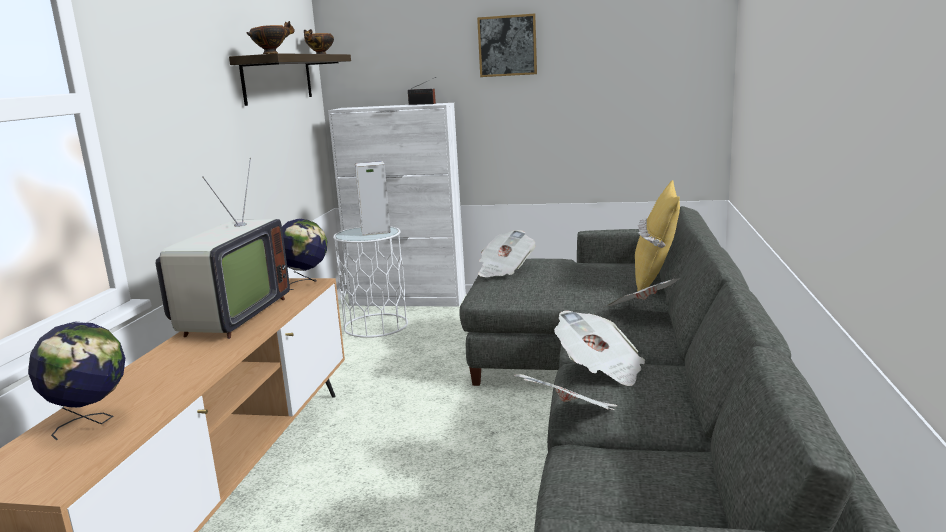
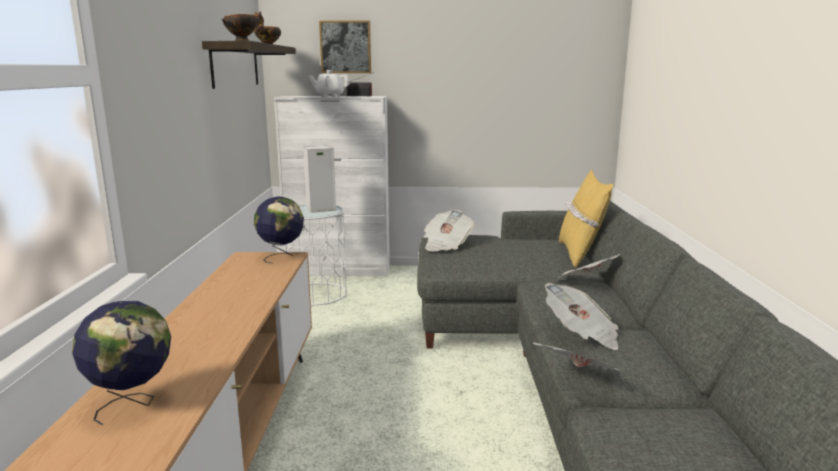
camera: 10 degrees left, 0 degrees up
television [156,158,290,339] -> none
picture [477,14,537,77] -> picture moved to [319,20,371,73]
none -> white teapot [309,70,350,97]

